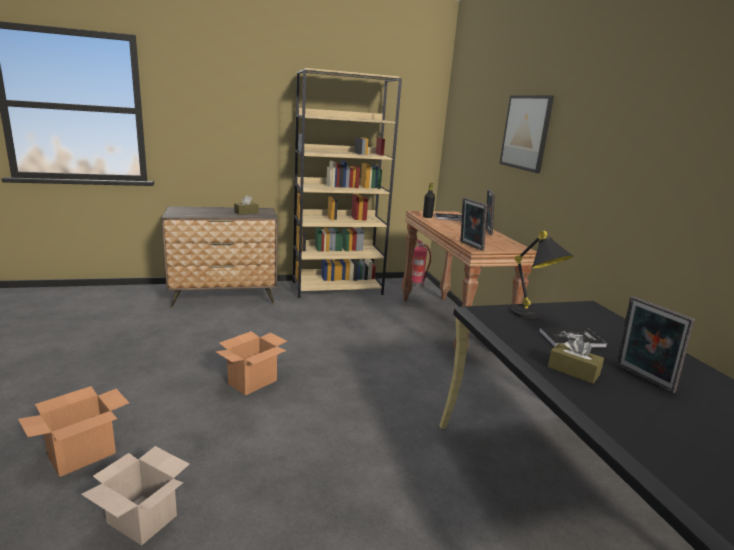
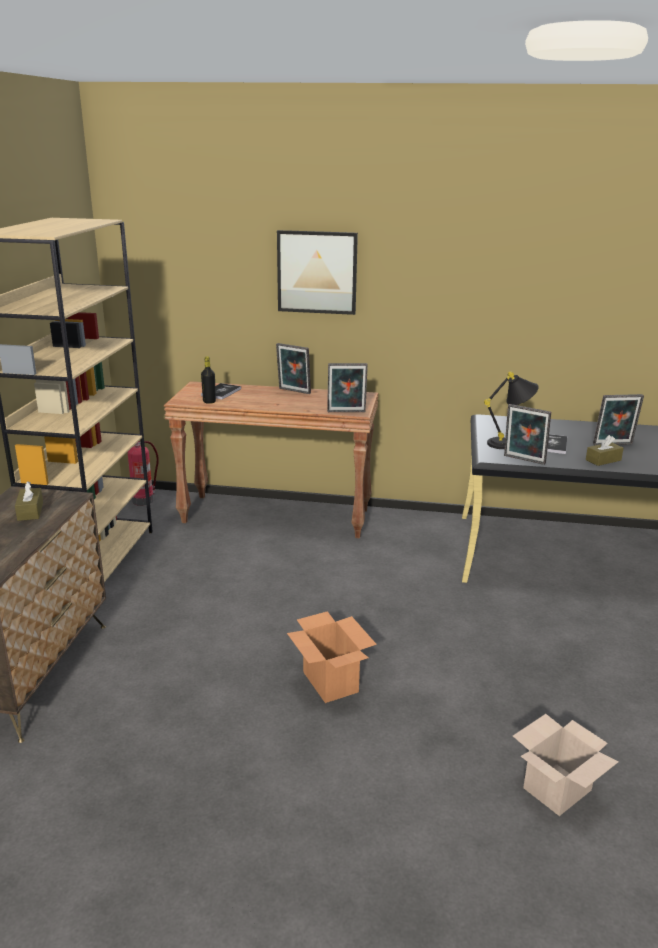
camera: 65 degrees left, 5 degrees up
cardboard box [18,386,129,477] -> none
none -> picture frame [504,404,551,465]

